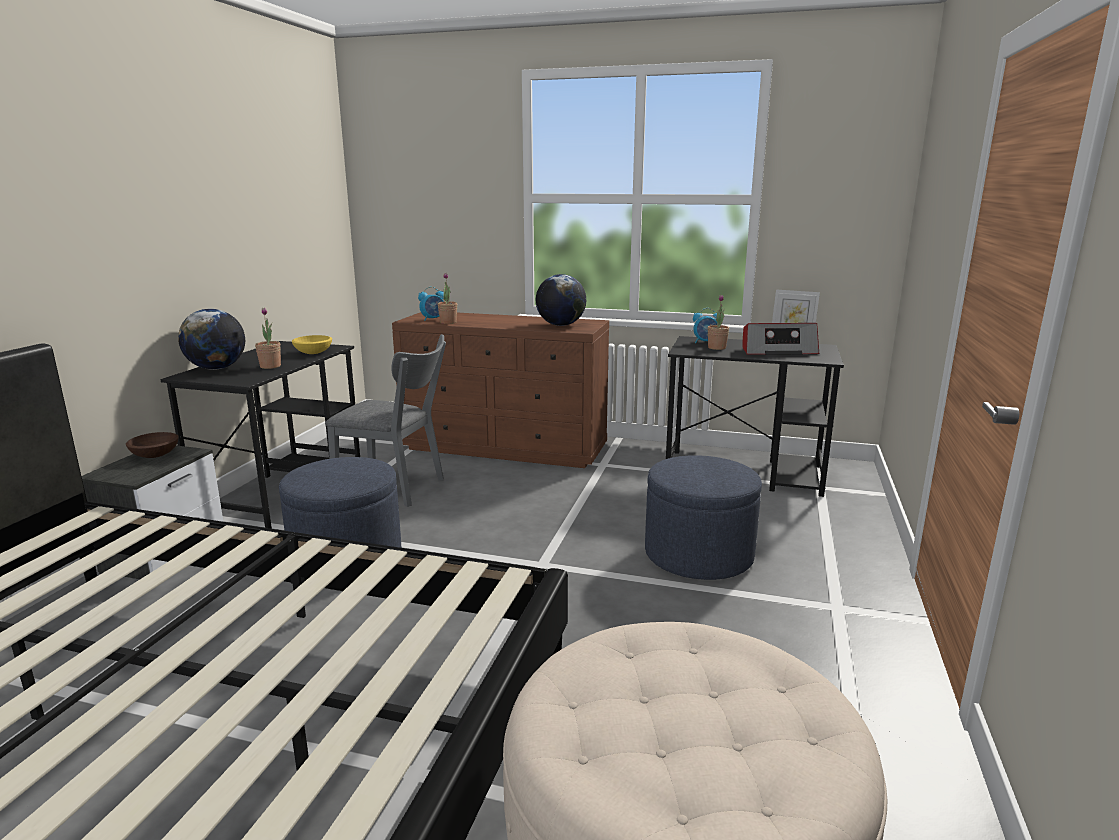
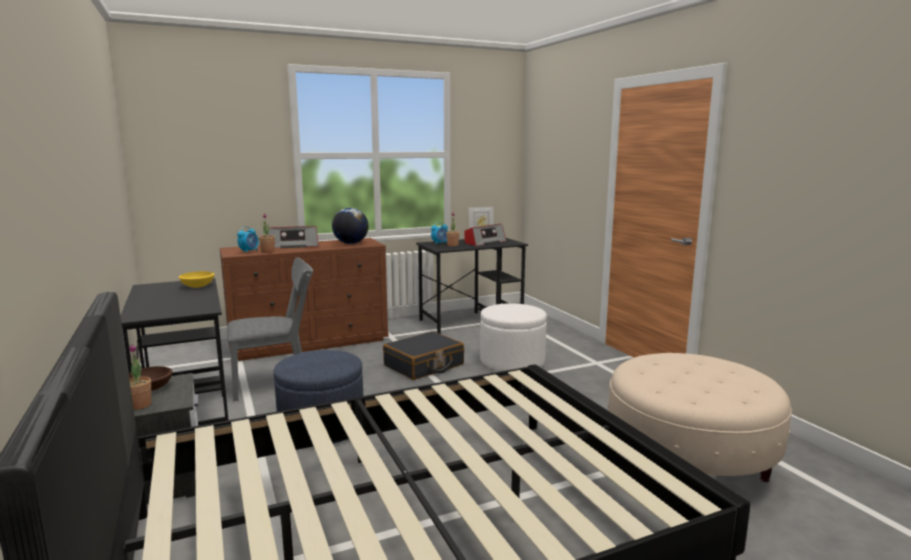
camera: 40 degrees left, 5 degrees down
globe [178,309,245,370] -> none
potted plant [255,308,281,369] -> potted plant moved to [129,344,152,410]
blue ottoman [645,455,762,580] -> white ottoman [480,303,547,371]
none -> radio [267,226,319,248]
none -> black suitcase [383,331,464,380]

